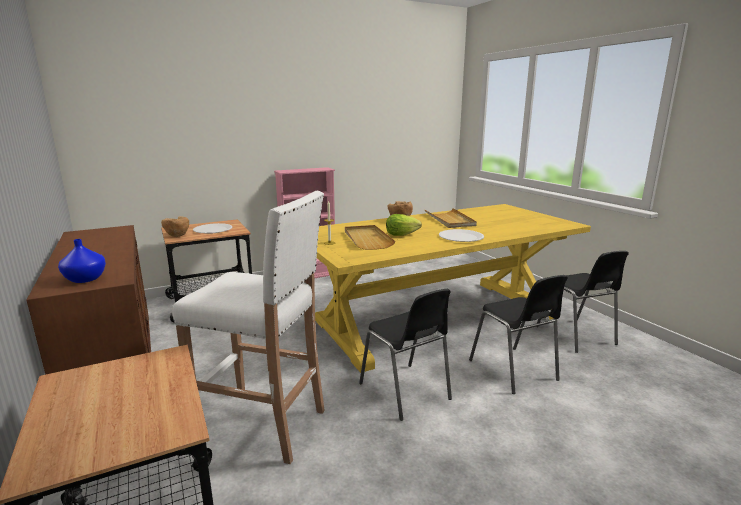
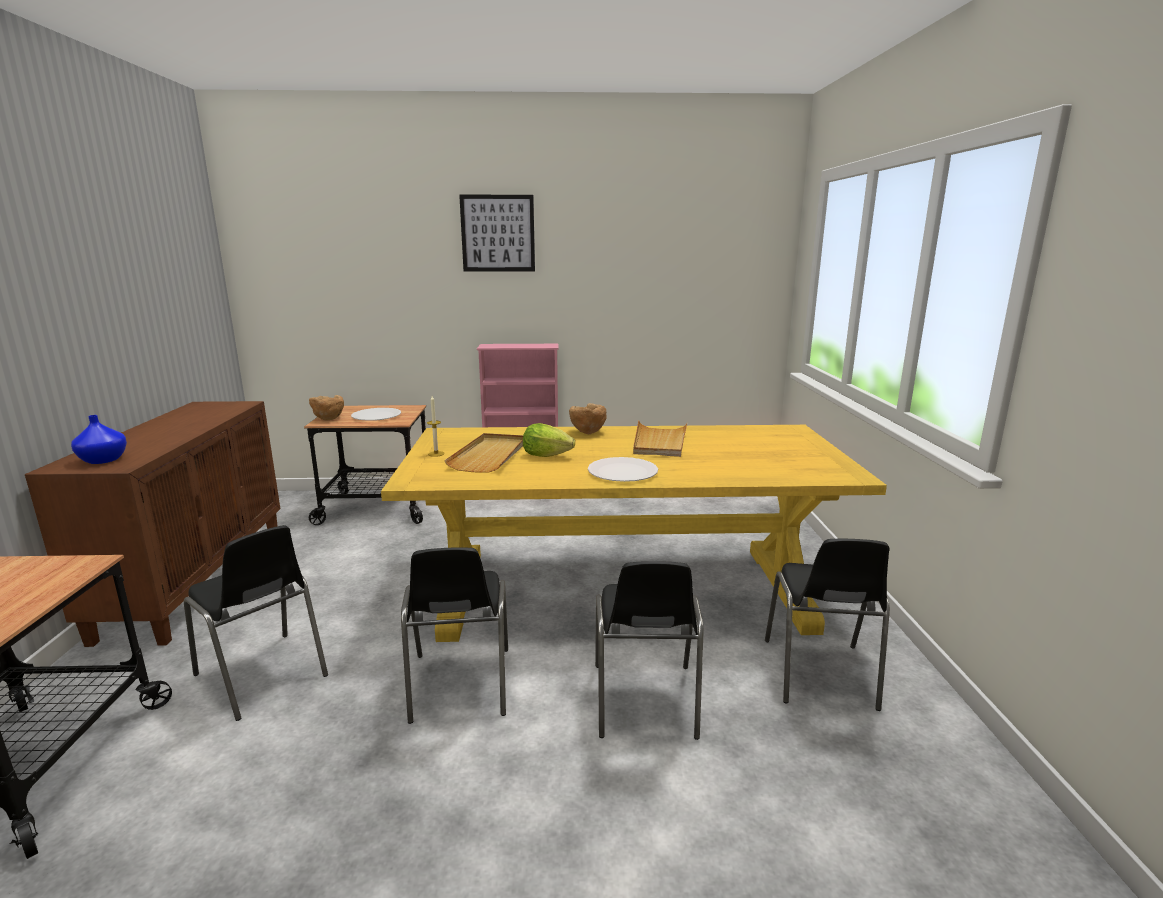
camera: 25 degrees right, 0 degrees up
white stool [172,191,325,464] -> black chair [184,525,328,721]
none -> picture [459,195,535,272]

